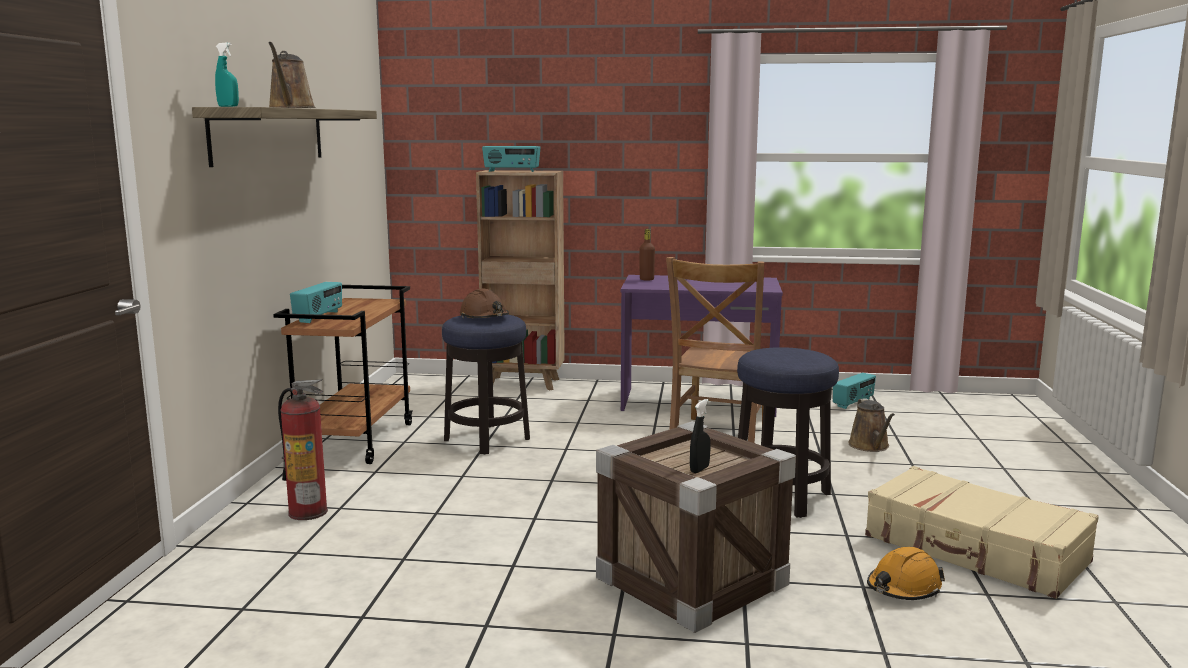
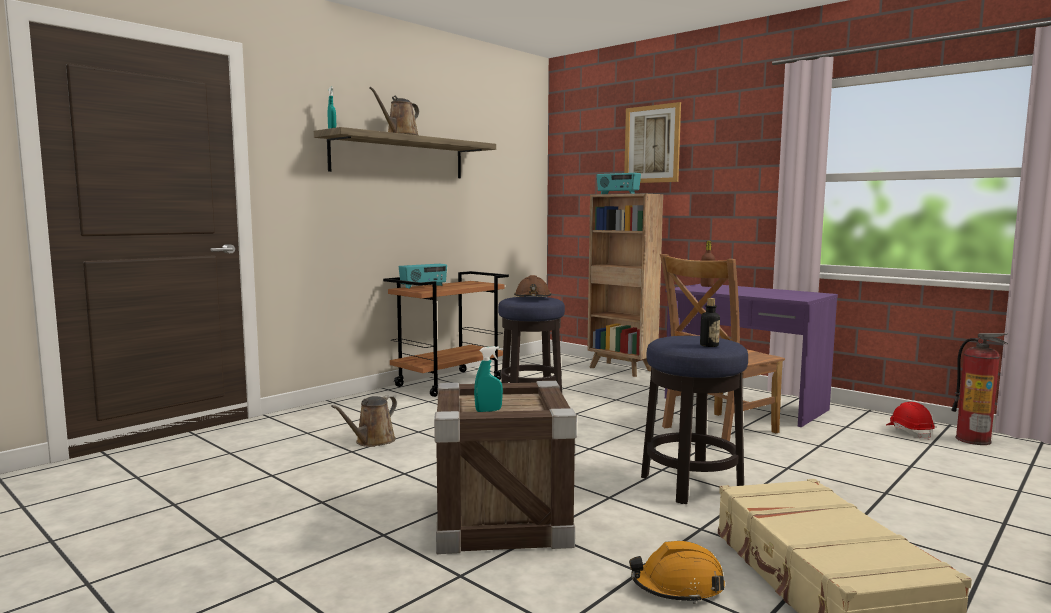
camera: 35 degrees right, 5 degrees down
fire extinguisher [278,379,328,520] -> fire extinguisher moved to [951,333,1009,445]
black spray bottle [690,399,710,473] -> turquoise spray bottle [474,346,503,412]
radio [833,373,876,409] -> red hard hat [886,402,935,440]
brown watering can [848,398,895,452] -> brown watering can moved to [331,396,397,447]
none -> picture [624,102,681,183]
none -> bottle [700,298,720,347]

